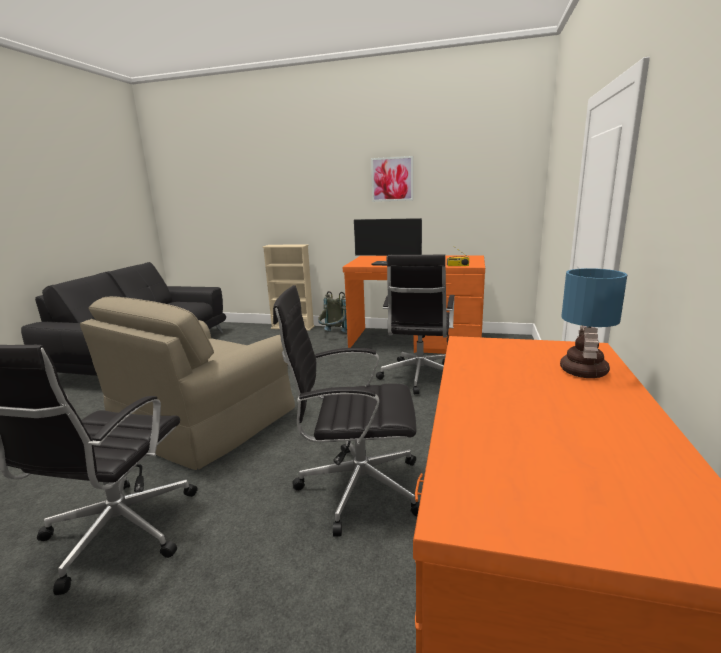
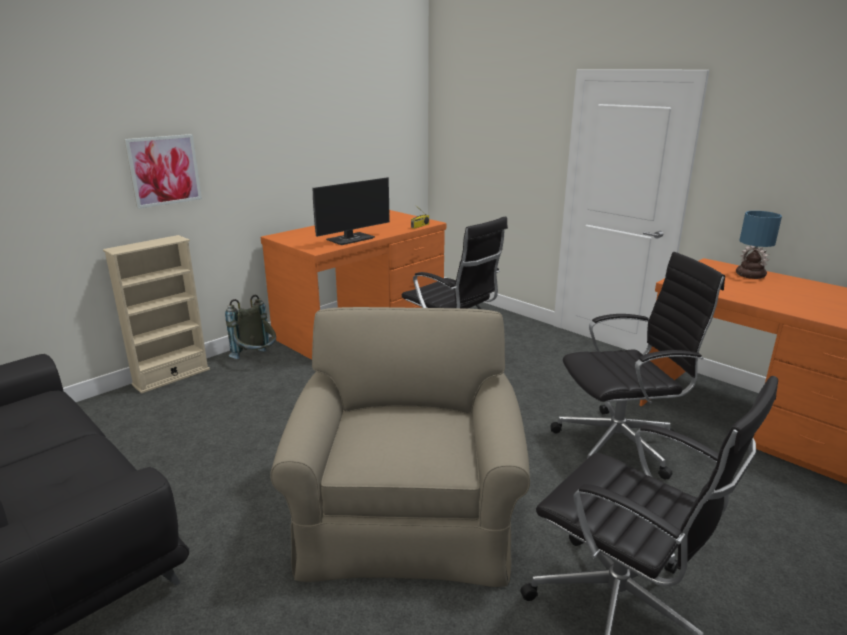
camera: 60 degrees left, 5 degrees up
beige armchair [80,296,295,470] -> beige armchair turned 150 degrees counterclockwise [270,307,530,587]
black office chair [273,285,420,536] -> black office chair turned 135 degrees counterclockwise [550,252,725,480]
picture [371,156,413,202] -> picture moved to [124,134,202,209]

